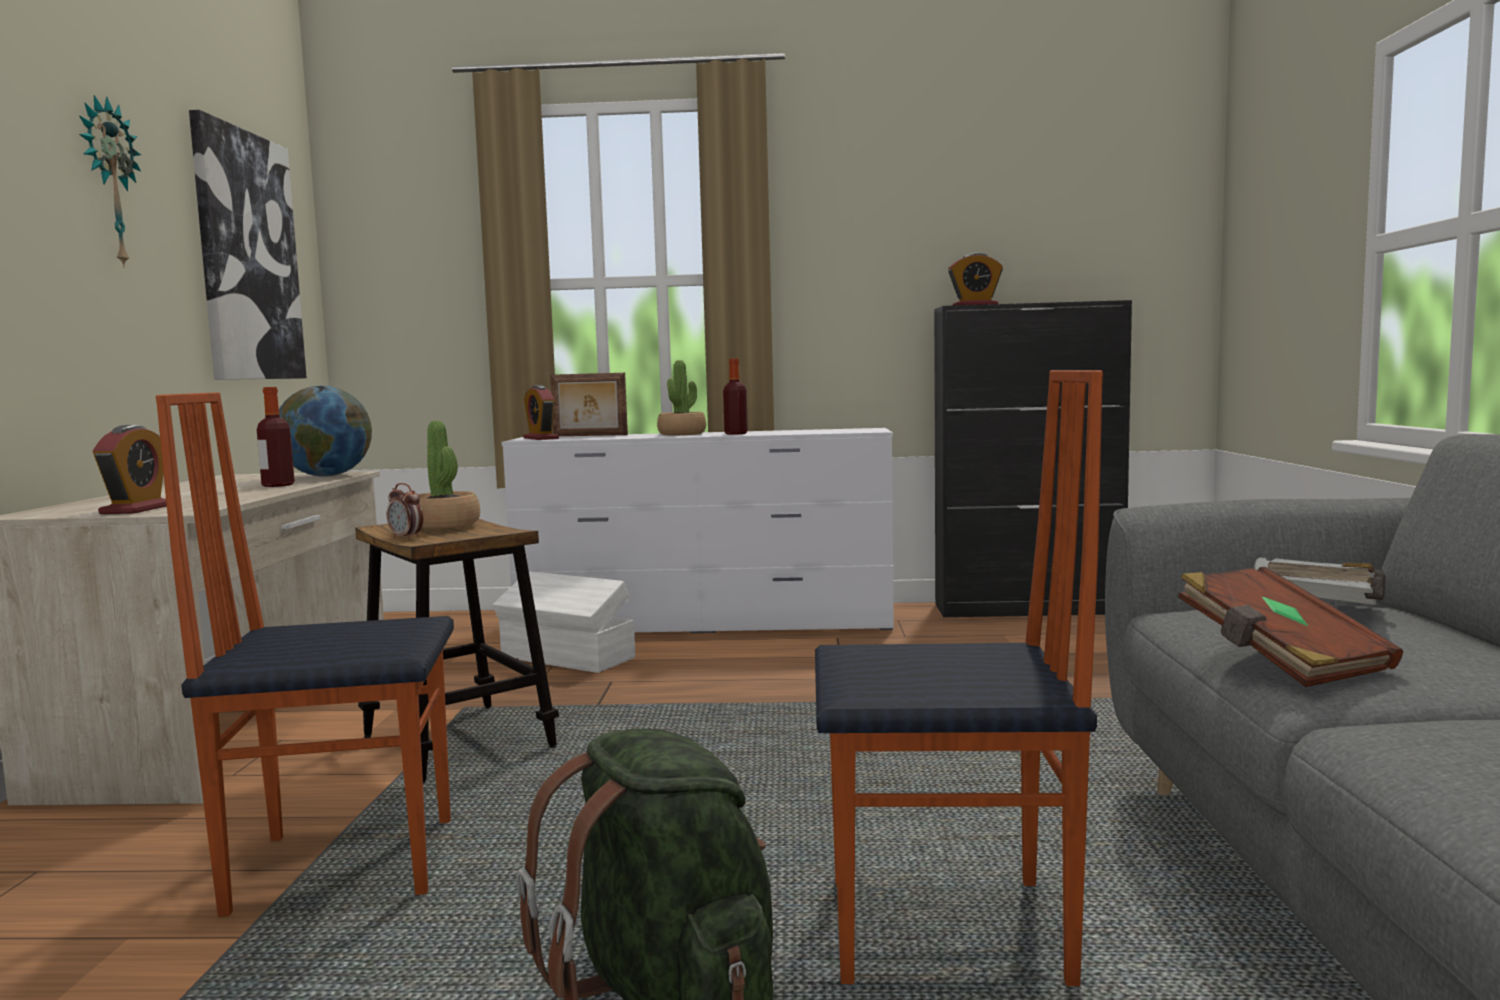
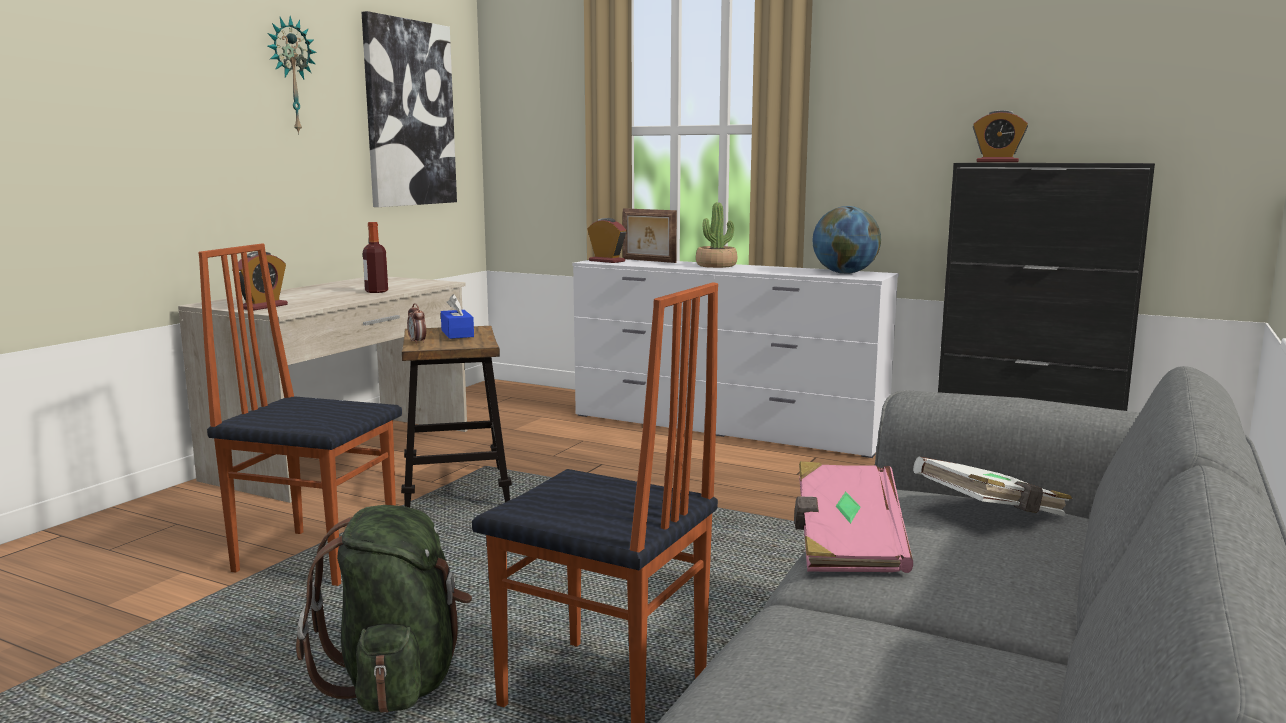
camera: 25 degrees right, 5 degrees up
globe [279,386,372,476] -> globe moved to [812,206,881,274]
potted plant [418,421,480,529] -> blue tissue box [441,294,474,339]
white storage box [492,572,635,673] -> none
alarm clock [523,385,559,440] -> alarm clock turned 135 degrees clockwise [587,218,626,263]
bottle [723,358,748,435] -> none
brown book [1178,567,1403,687] -> pink book [794,461,913,573]

